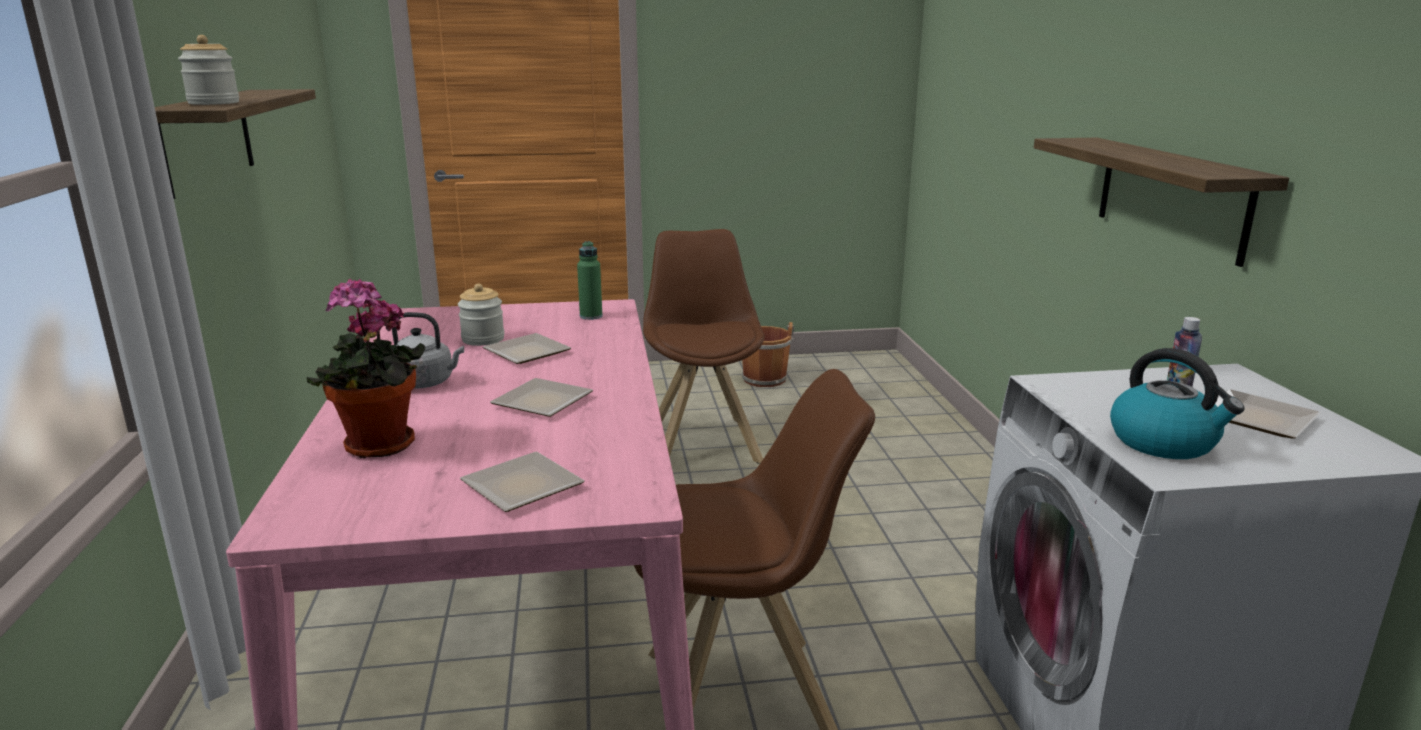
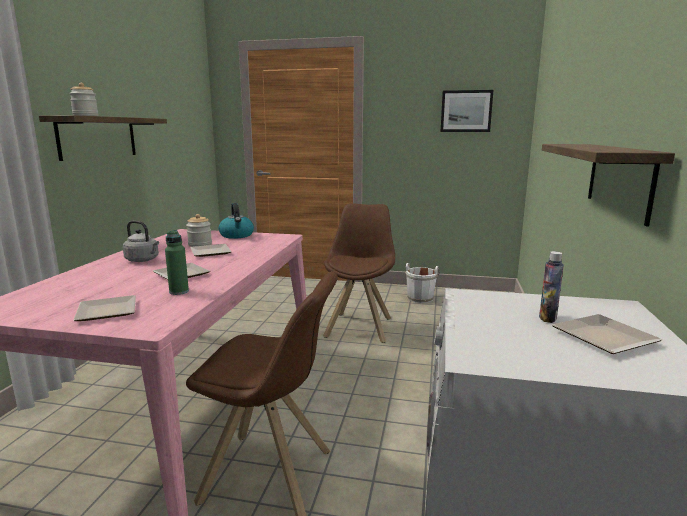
camera: 20 degrees right, 5 degrees down
potted plant [307,278,425,458] -> none
green bottle [577,241,602,320] -> green bottle moved to [165,230,189,295]
brown bucket [742,322,794,387] -> white bucket [405,263,440,303]
kettle [1110,348,1245,459] -> kettle moved to [219,203,254,239]
none -> picture [441,90,493,132]

